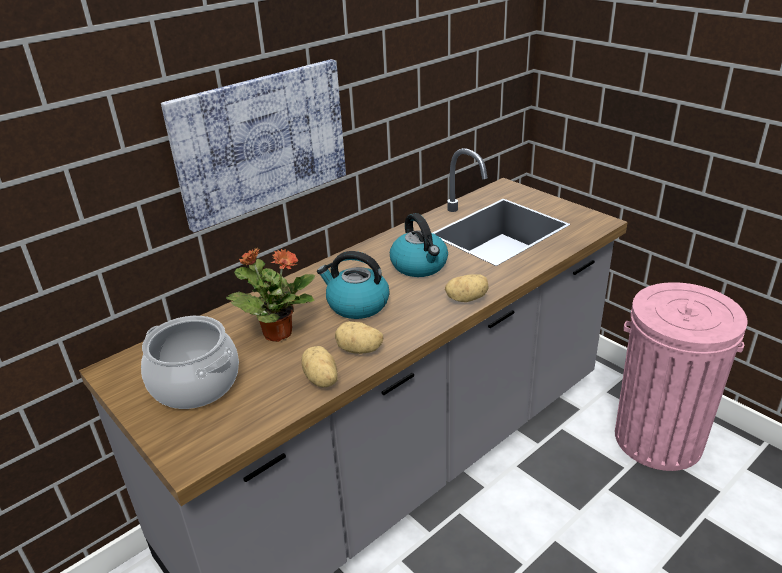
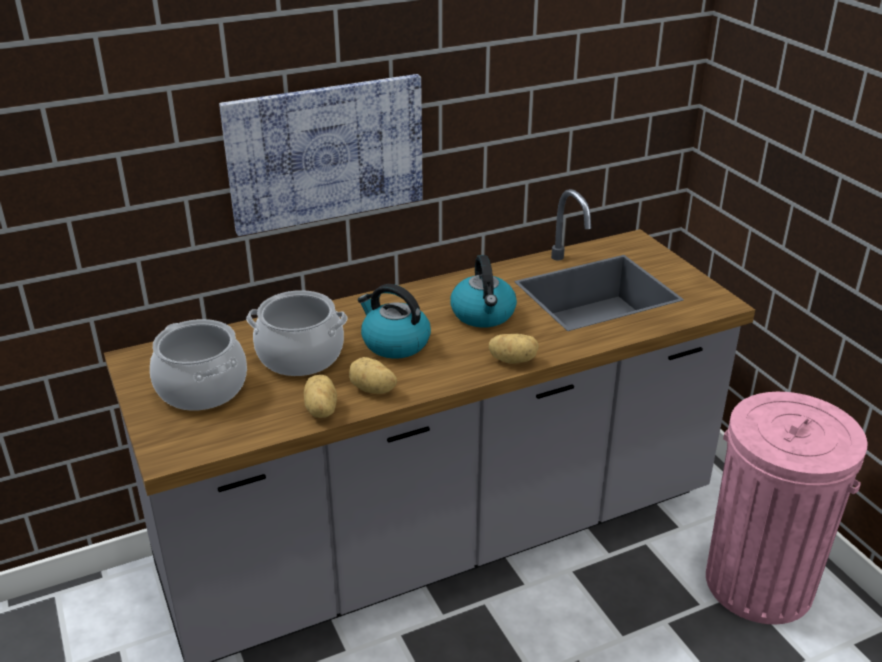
camera: 15 degrees right, 0 degrees up
potted plant [226,247,315,342] -> cooking pot [246,290,348,376]

